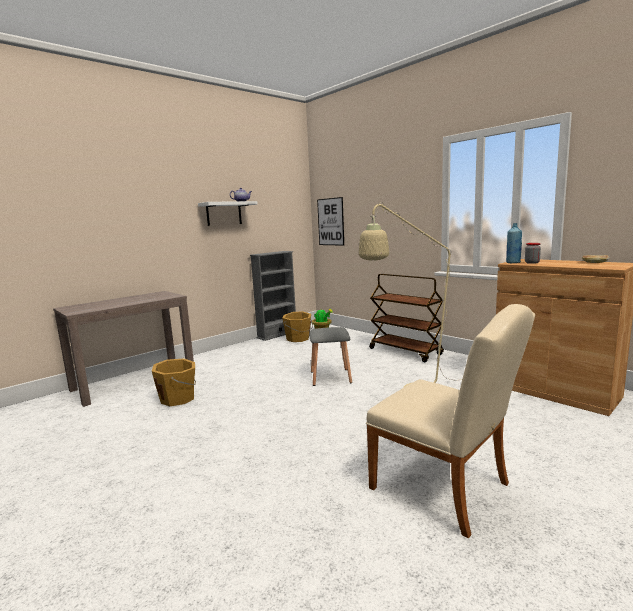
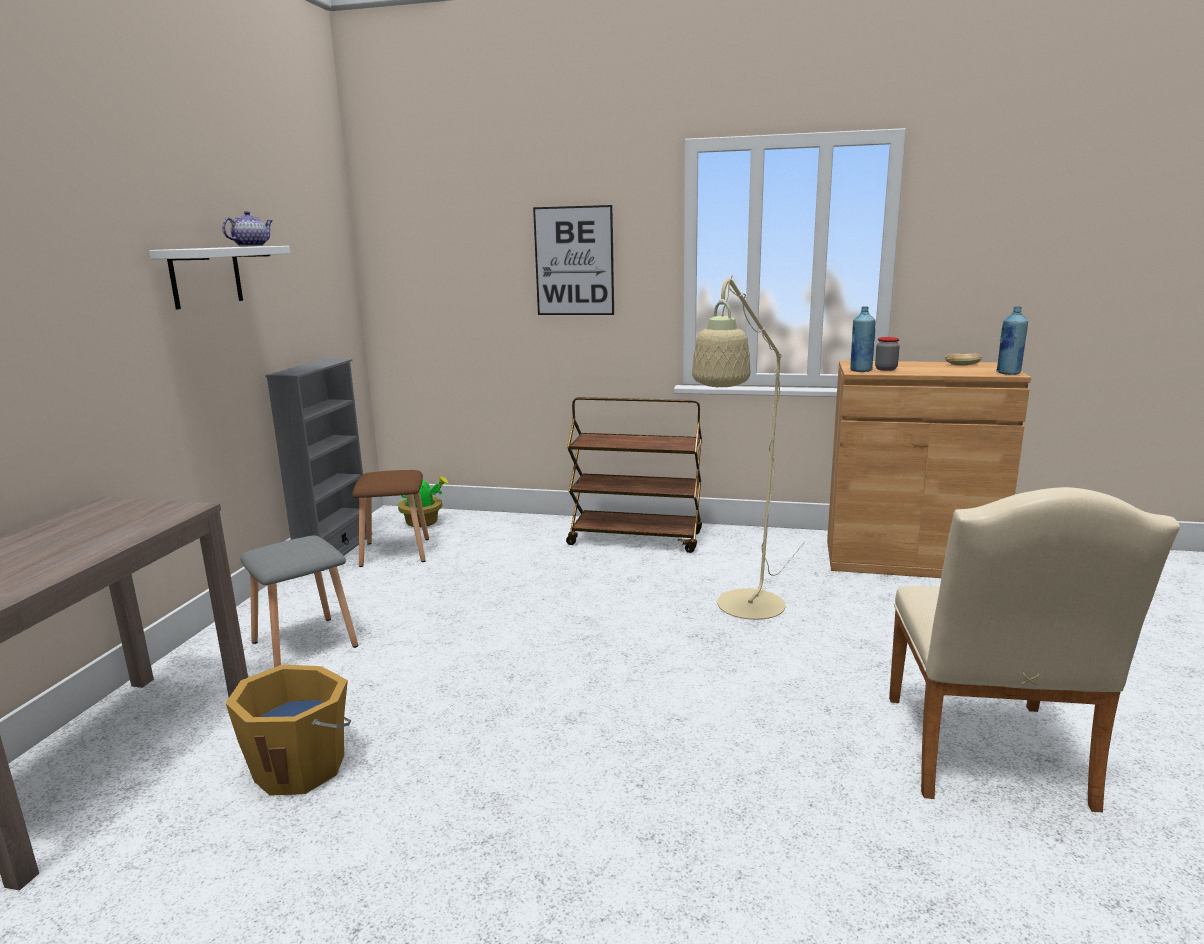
camera: 35 degrees left, 5 degrees up
orange bucket [282,311,313,342] -> brown stool [352,470,429,567]
grey stool [309,327,352,386] -> grey stool moved to [240,536,358,667]
picture [317,197,344,246] -> picture moved to [533,205,614,315]
beige chair [366,304,535,539] -> beige chair turned 90 degrees clockwise [889,487,1180,812]
none -> blue bottle [996,306,1028,375]

